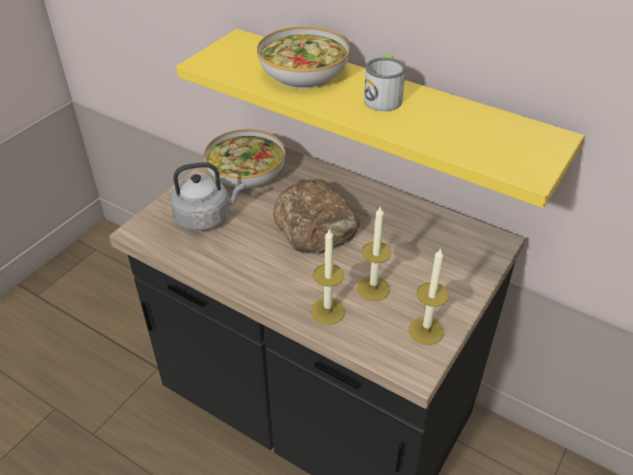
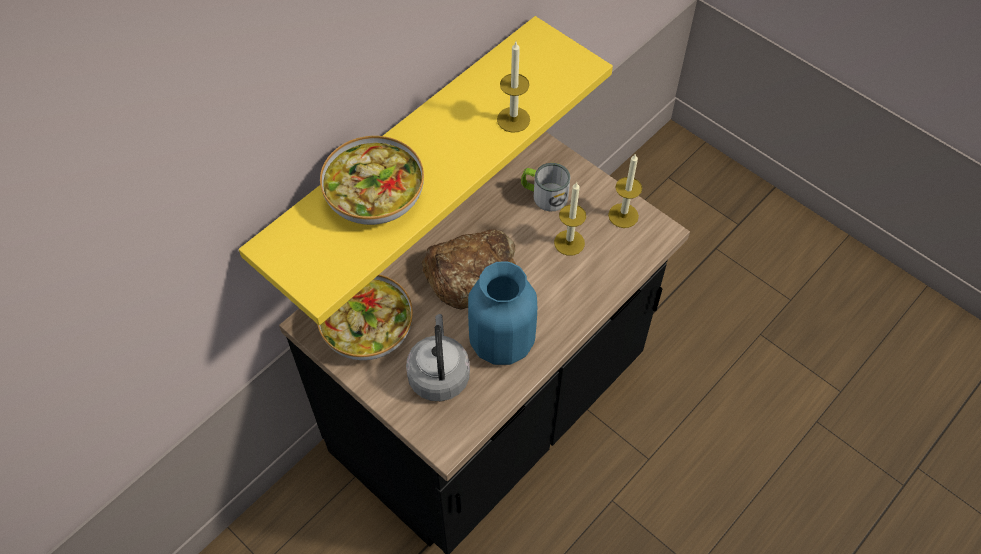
camera: 80 degrees left, 15 degrees up
candle [311,228,345,325] -> candle moved to [497,42,530,133]
mug [364,55,405,111] -> mug moved to [521,163,570,212]
none -> blue vase [468,262,537,365]

